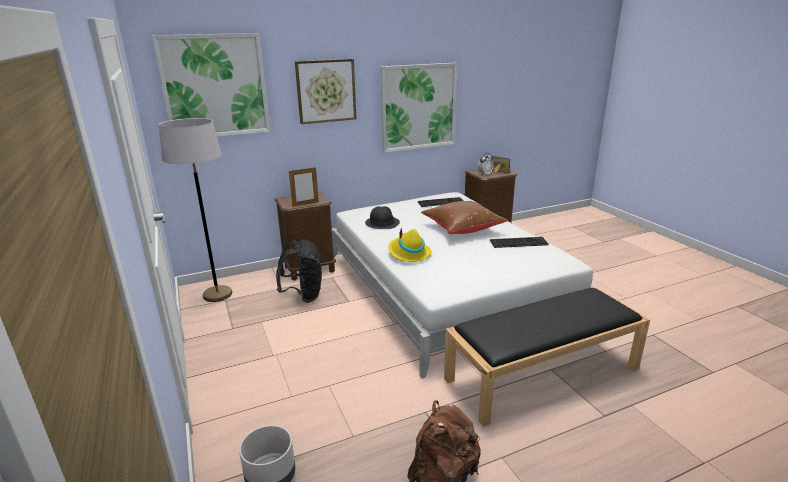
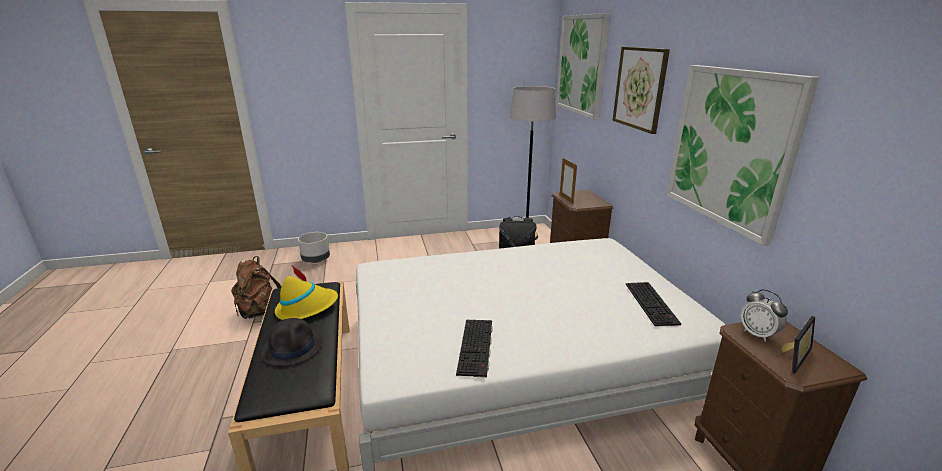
camera: 100 degrees right, 0 degrees up
black hat [365,206,400,229] -> black hat moved to [261,318,323,366]
yellow hat [388,228,432,262] -> yellow hat moved to [275,265,338,320]
brown pillow [421,201,508,234] -> none

